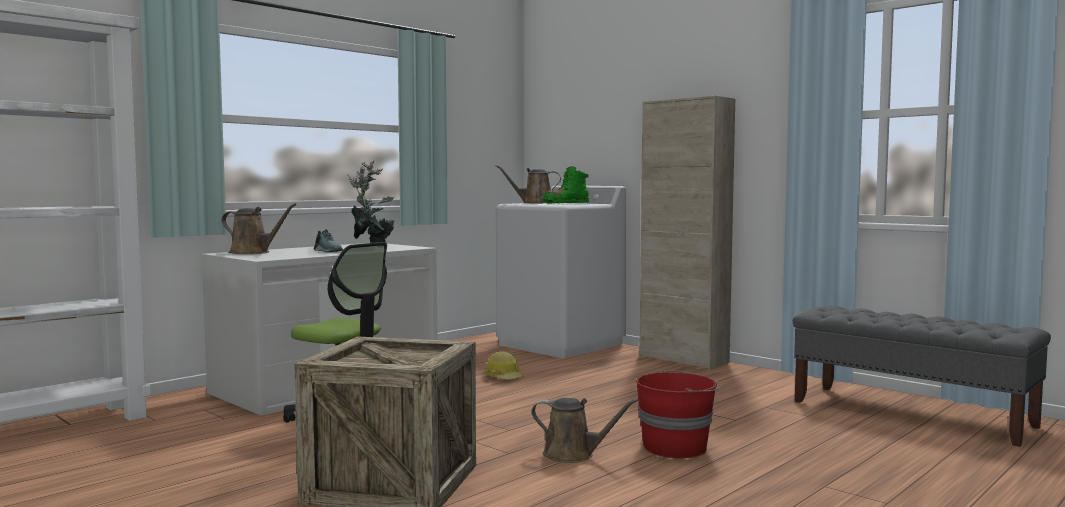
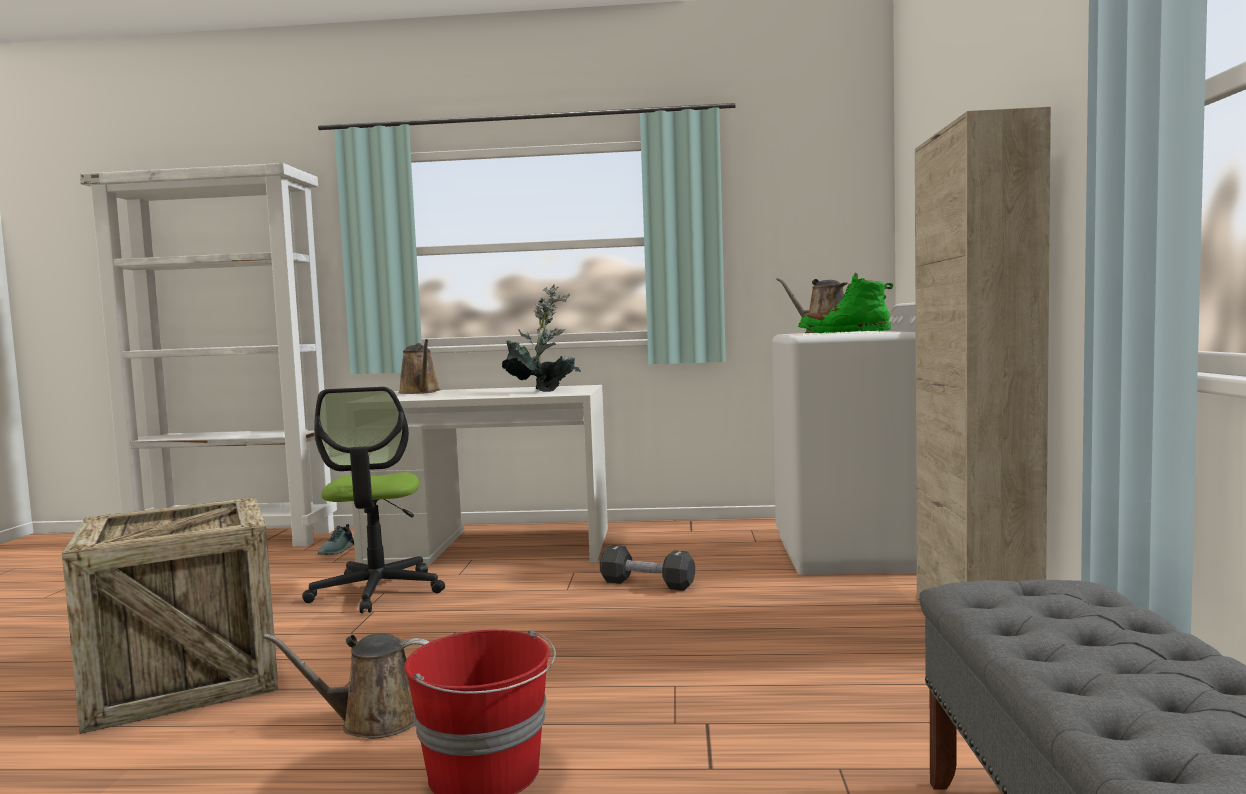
camera: 50 degrees right, 0 degrees up
shoe [314,229,343,252] -> shoe moved to [318,524,354,555]
hard hat [484,351,523,379] -> black dumbbell [600,545,695,591]
brown watering can [531,398,639,463] -> brown watering can turned 105 degrees clockwise [263,633,429,739]

